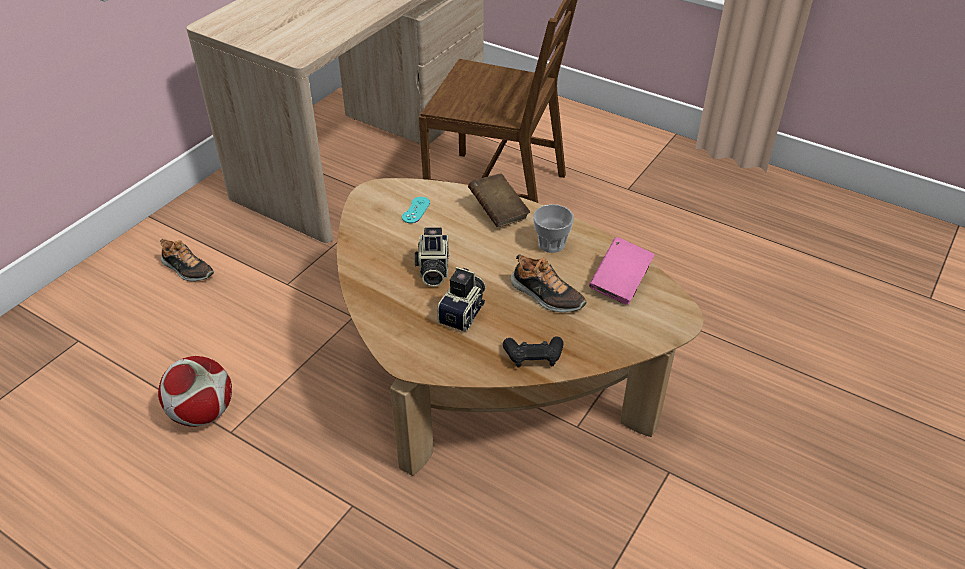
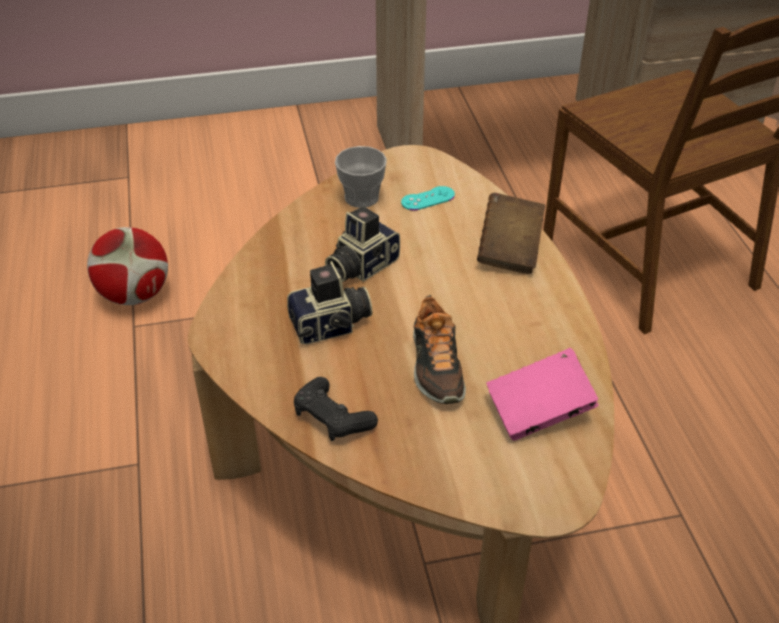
camera: 45 degrees right, 0 degrees up
shoe [160,239,214,281] -> none
cup [533,204,574,253] -> cup moved to [335,146,387,208]

